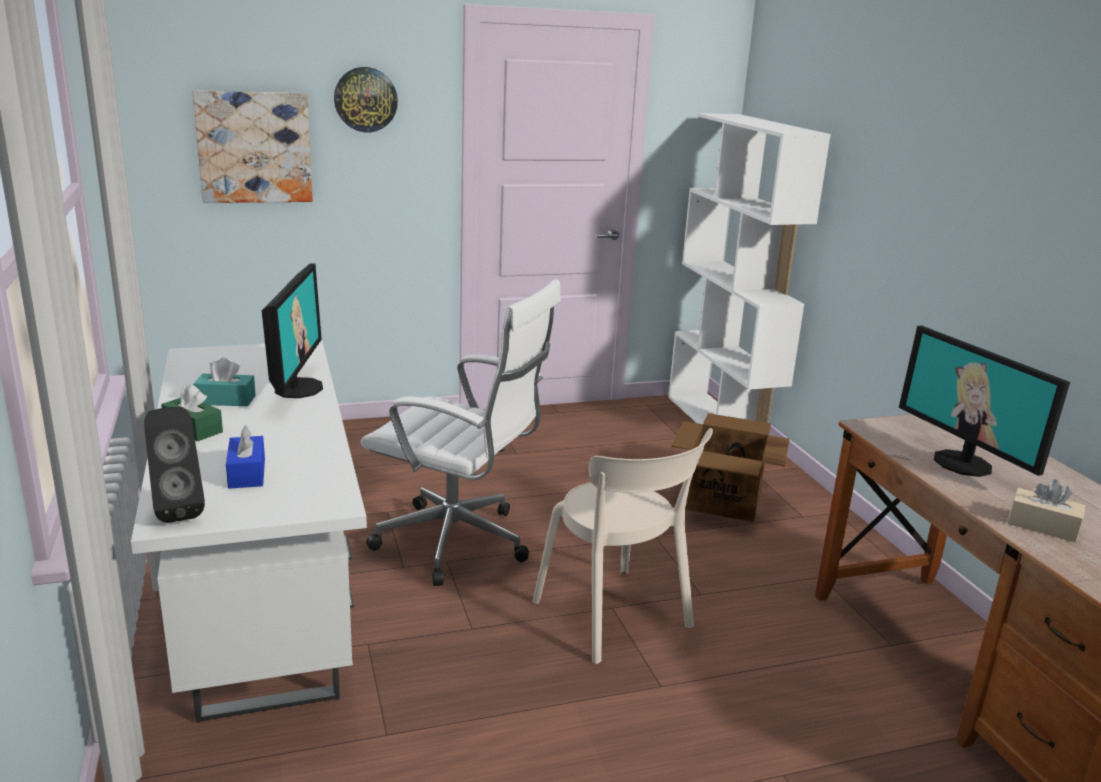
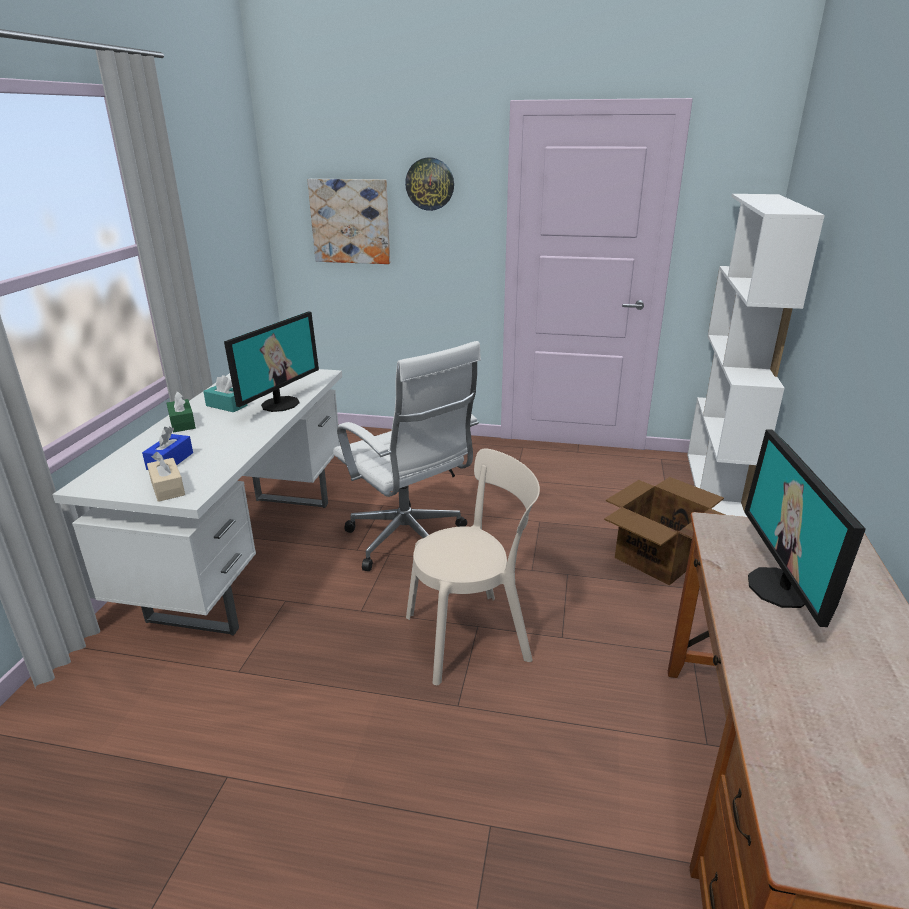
camera: 30 degrees right, 5 degrees up
black speaker [144,407,205,523] -> none
beige chair [533,428,713,664] -> beige chair turned 105 degrees counterclockwise [406,448,540,685]
beige tissue box [1008,480,1085,542] -> beige tissue box moved to [147,452,185,502]

